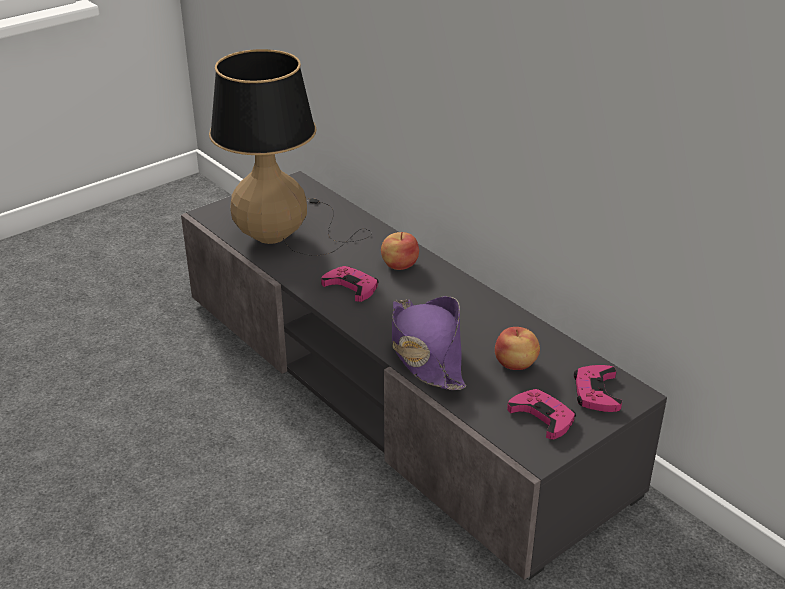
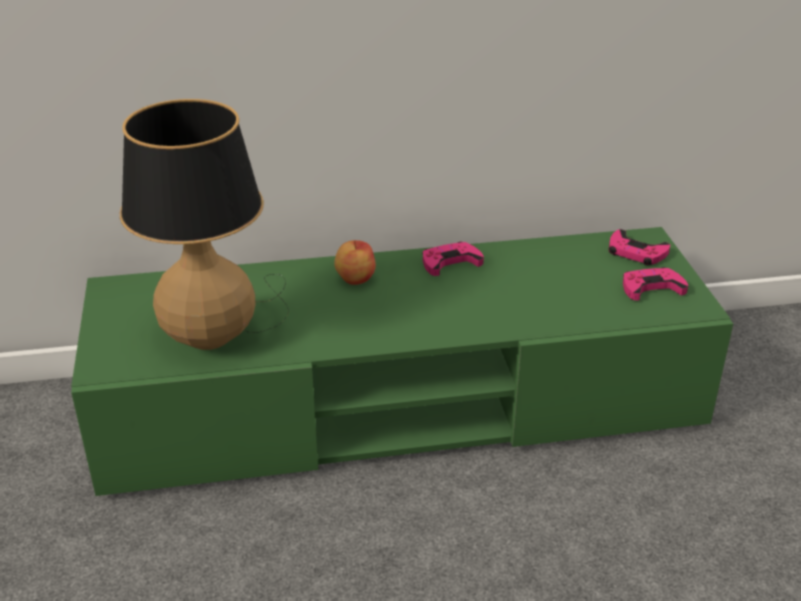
camera: 60 degrees left, 0 degrees up
grey tv stand [181,171,667,580] -> green tv stand [71,227,733,496]
pink game controller [321,266,379,302] -> pink game controller moved to [423,242,484,276]
purple hat [392,296,466,390] -> none
apple [495,327,540,370] -> none

